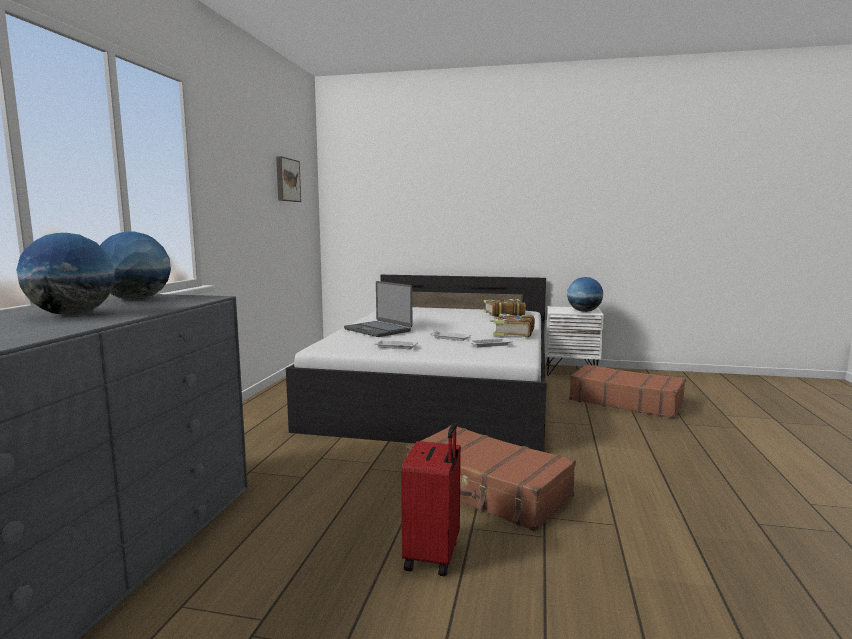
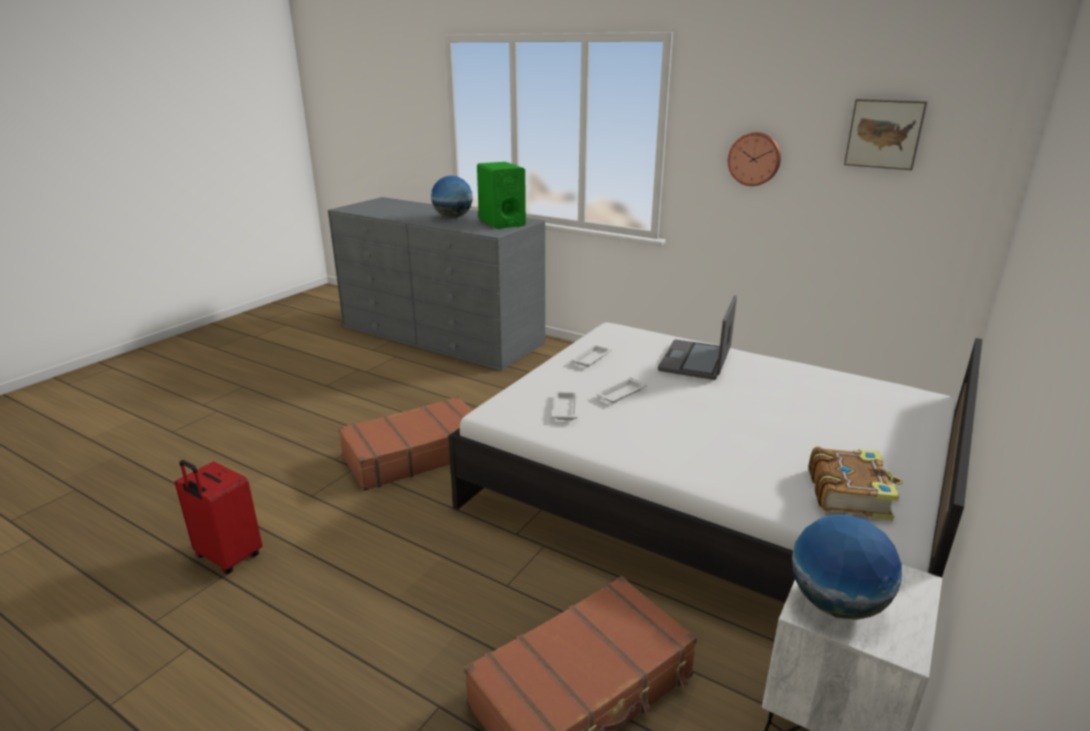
camera: 110 degrees right, 15 degrees up
globe [100,231,171,300] -> green speaker [477,162,526,229]
laptop [344,281,412,337] -> laptop turned 45 degrees counterclockwise [658,295,737,380]
red suitcase [401,423,461,576] -> red suitcase moved to [175,460,262,574]
book [489,314,535,337] -> none
none -> wall clock [728,132,781,186]

